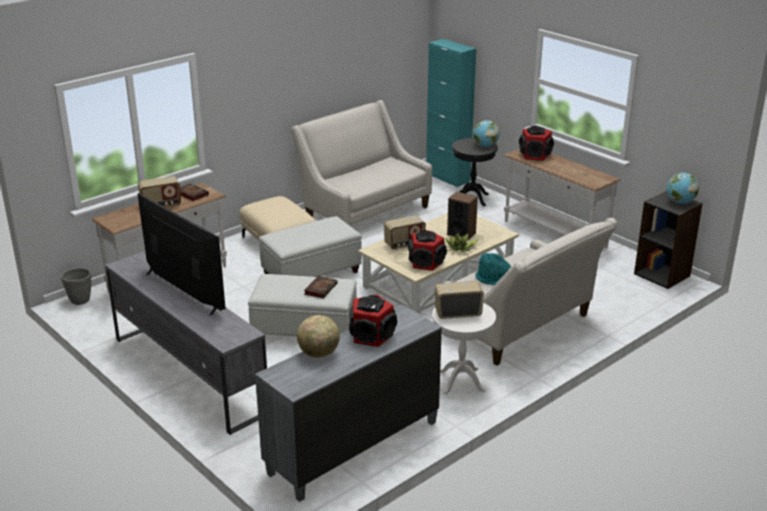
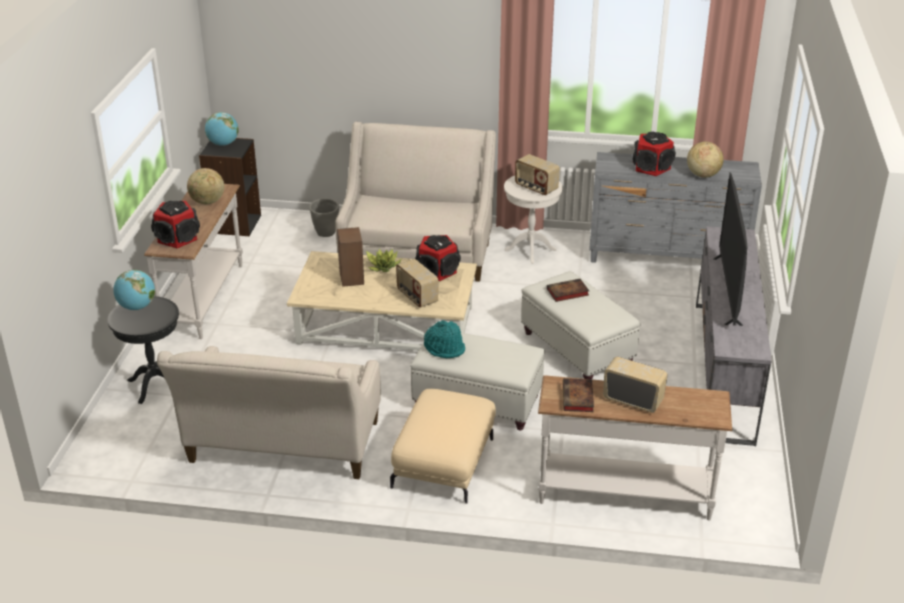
camera: 130 degrees left, 5 degrees up
grey planter [61,268,91,305] -> grey planter moved to [309,199,339,237]
radio [384,215,426,250] -> radio turned 150 degrees counterclockwise [396,259,439,308]
turquoise cabinet [426,39,476,187] -> none
turquoise hat [476,253,511,285] -> turquoise hat moved to [424,320,465,358]
none -> globe [187,168,224,204]

